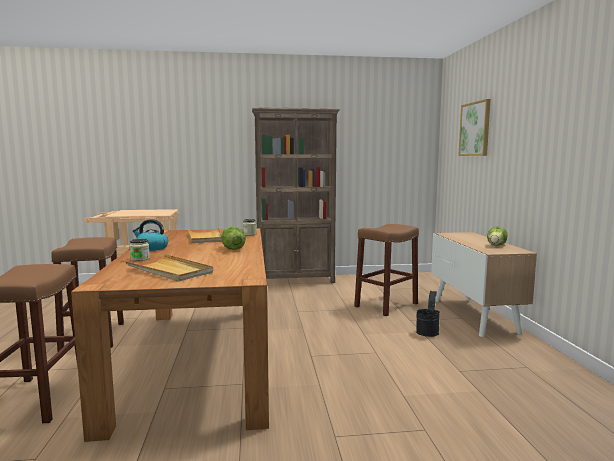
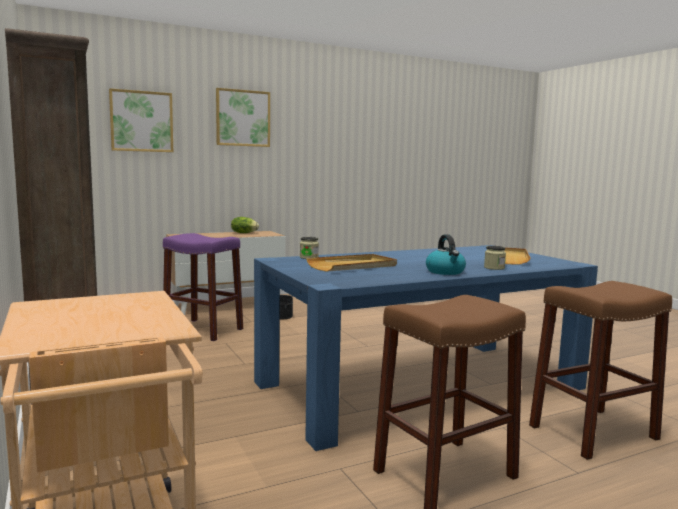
camera: 110 degrees left, 0 degrees up
brown dining table [71,228,269,442] -> blue dining table [254,245,598,451]
lettuce [221,226,245,250] -> none
brown stool [354,224,419,316] -> purple stool [163,233,243,341]
none -> picture [216,88,270,147]

